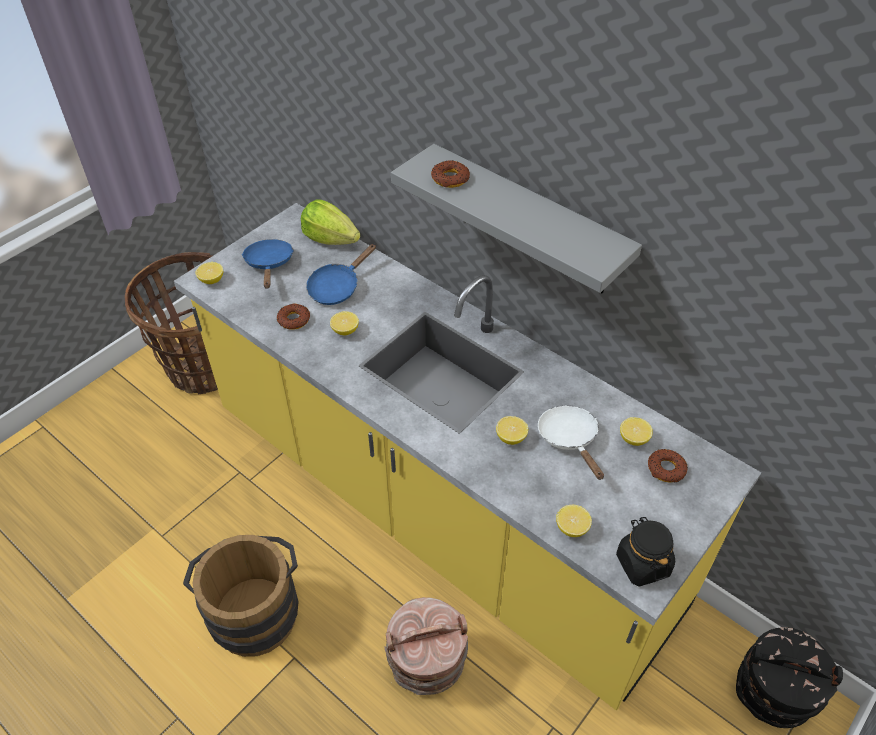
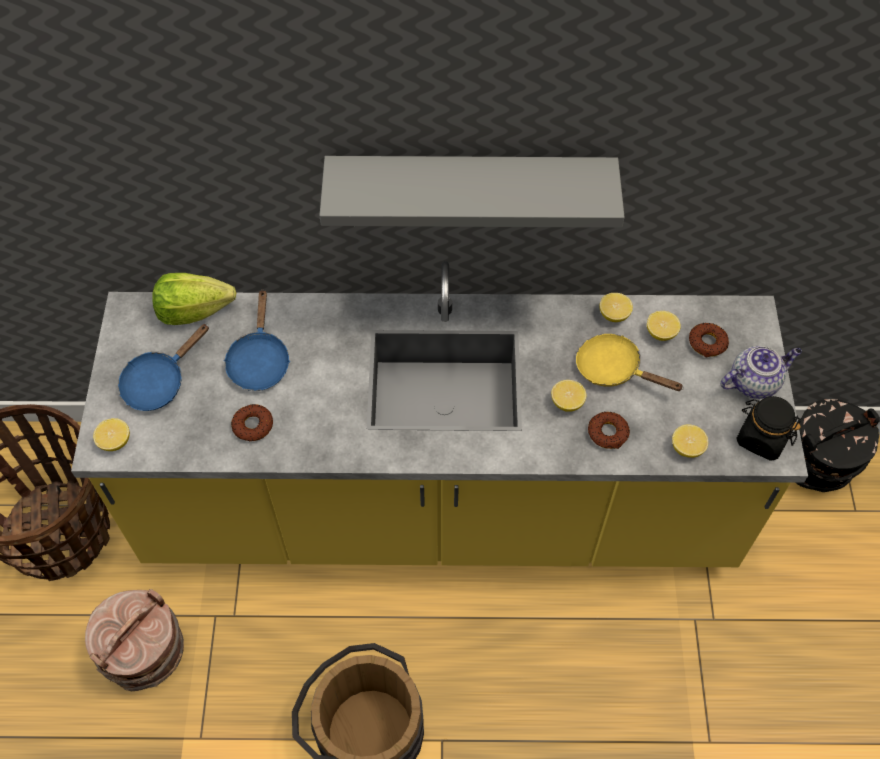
camera: 40 degrees left, 10 degrees up
blue frying pan [241,239,294,288] -> blue frying pan turned 90 degrees counterclockwise [118,324,209,411]
lemon [330,311,359,335] -> lemon moved to [600,293,633,322]
brown bucket [384,597,468,695] -> brown bucket moved to [85,589,184,691]
donut [431,160,470,188] -> donut moved to [588,412,630,449]
white frying pan [538,405,604,480] -> yellow frying pan [576,334,684,391]
none -> teapot [720,346,802,399]

